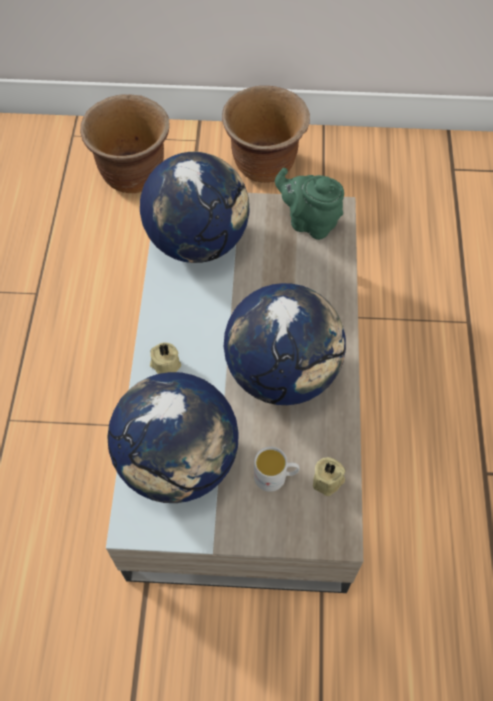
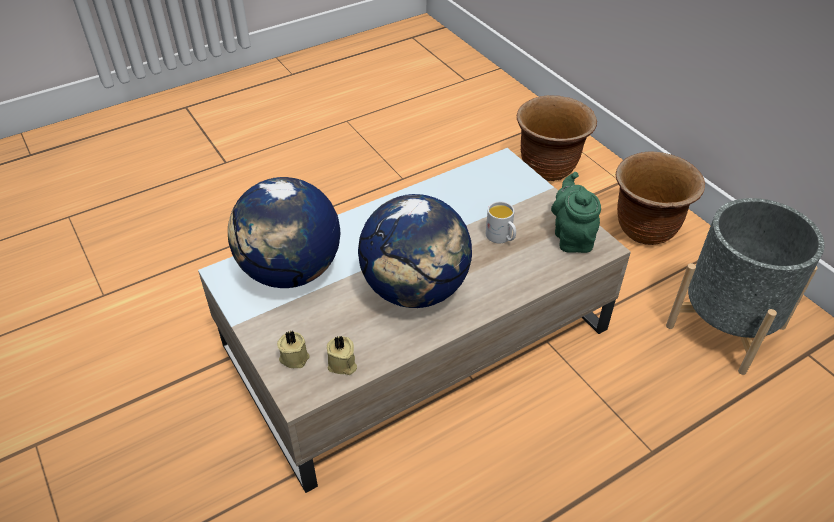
camera: 55 degrees right, 15 degrees down
globe [140,152,250,263] -> none
beige candle [150,343,181,374] -> beige candle moved to [277,331,310,368]
white mug [254,446,299,492] -> white mug moved to [486,201,516,243]
none -> grey planter [666,198,825,375]

